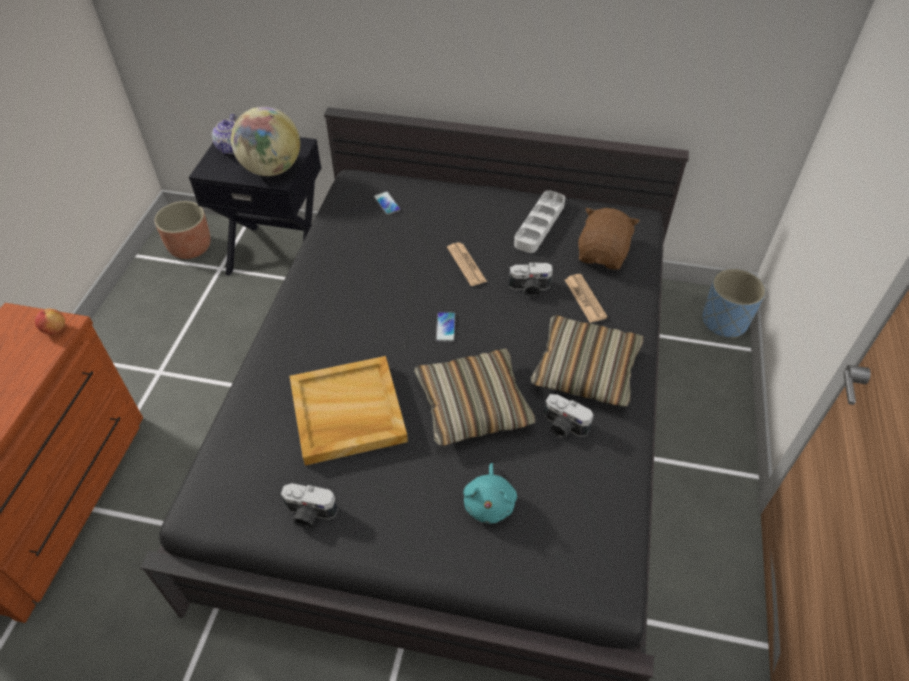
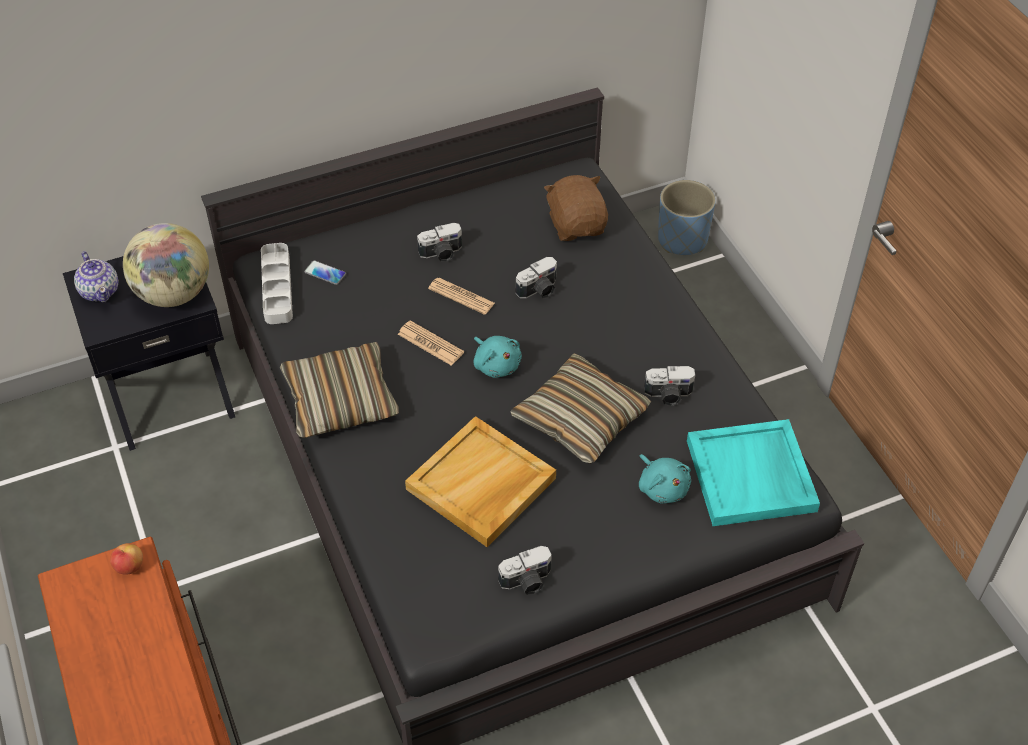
camera: 35 degrees left, 0 degrees up
planter [154,201,210,259] -> none
phone [436,312,456,342] -> turquoise plush toy [473,336,522,378]
grey tray [514,190,565,253] -> grey tray moved to [261,243,293,324]
pillow [531,315,644,407] -> pillow moved to [280,342,399,438]
newspaper [565,274,608,323] -> newspaper moved to [397,320,464,365]
none -> camera [417,223,462,262]
none -> turquoise tray [687,419,820,526]

